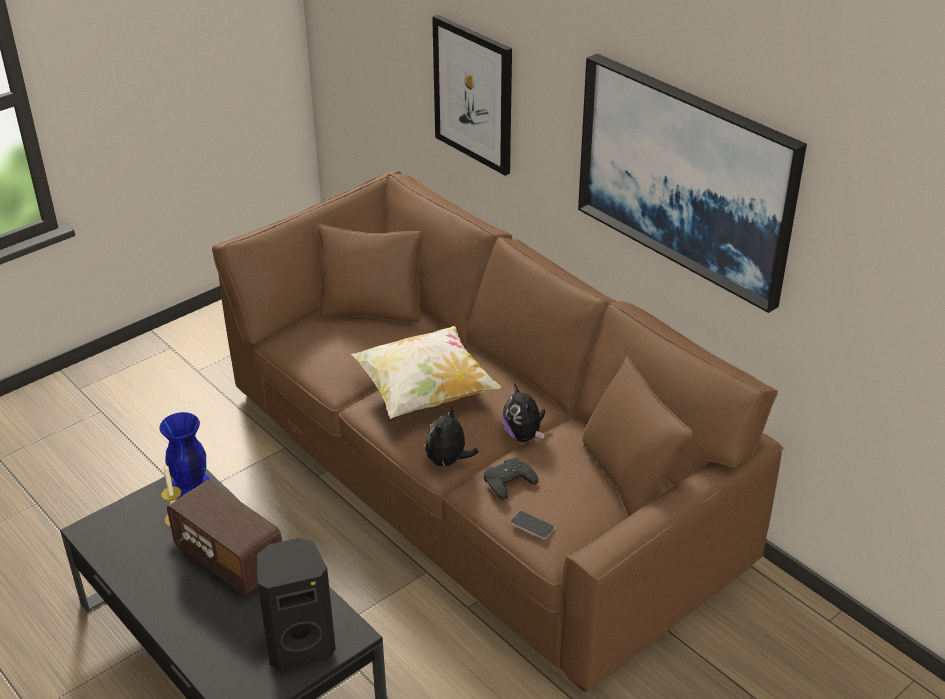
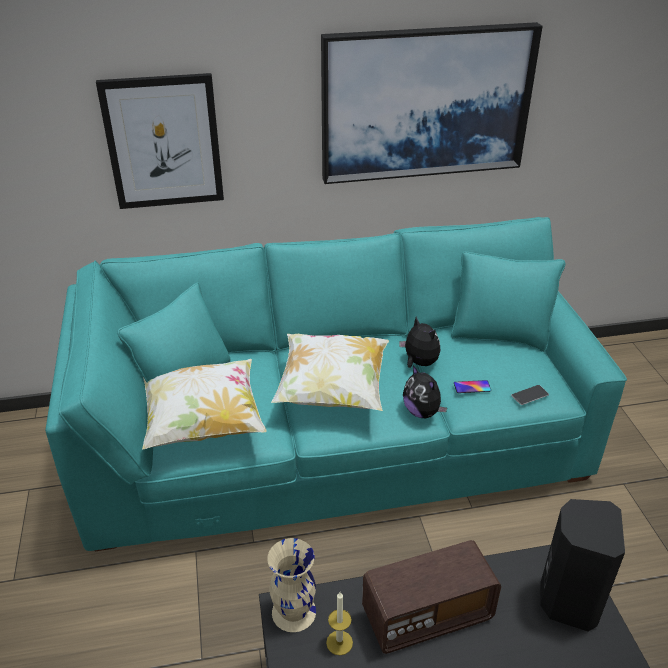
camera: 60 degrees left, 0 degrees up
blue vase [159,412,210,497] -> beige vase [267,538,316,632]
brown sofa [212,171,783,692] -> turquoise sofa [45,217,627,551]
black game controller [484,458,538,500] -> phone [454,380,491,393]
plush toy [502,383,545,442] -> plush toy turned 135 degrees counterclockwise [399,317,440,368]
none -> pillow [142,359,267,450]

